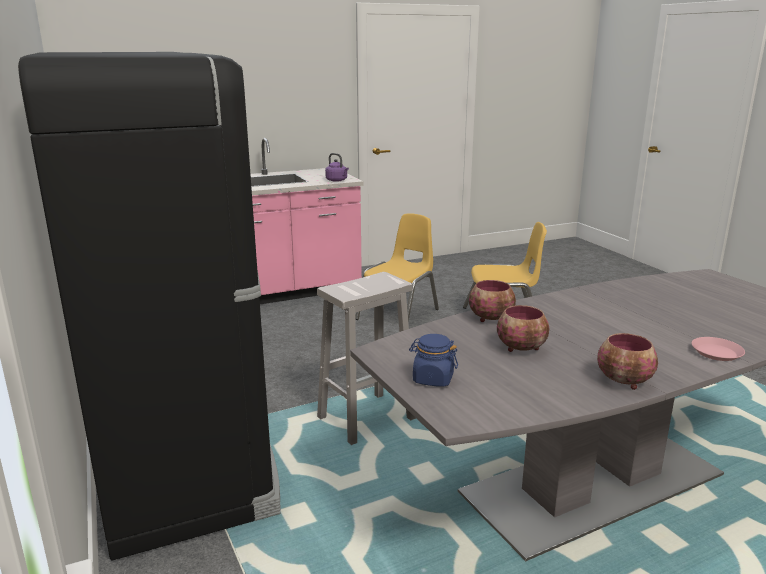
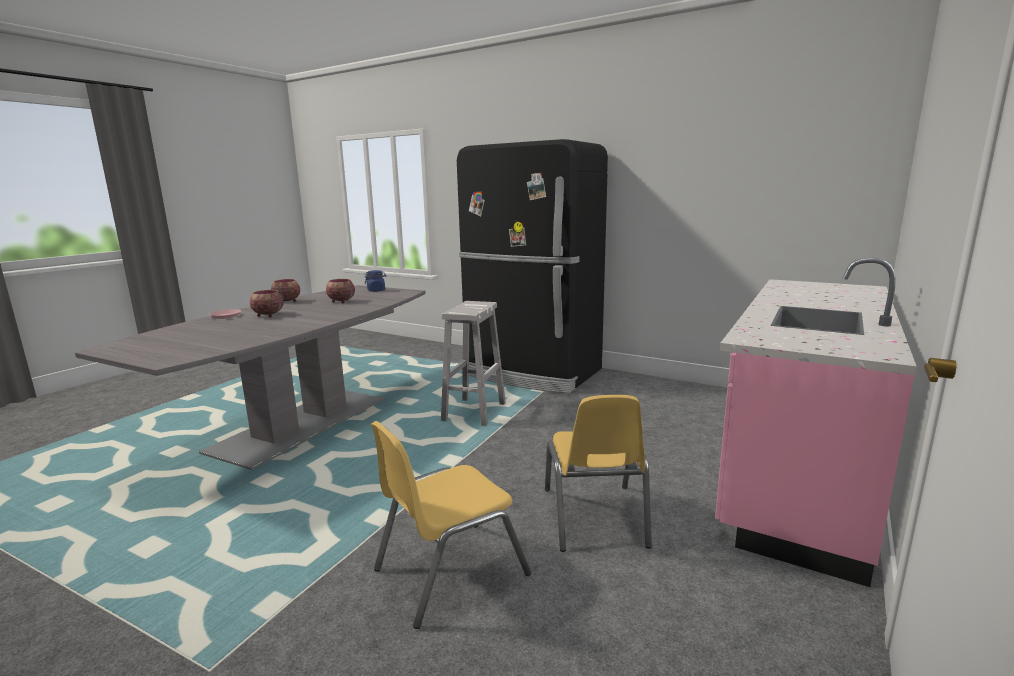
camera: 145 degrees right, 5 degrees down
purple kettle [325,153,349,182] -> none
bowl [469,280,516,322] -> bowl moved to [250,290,284,317]

